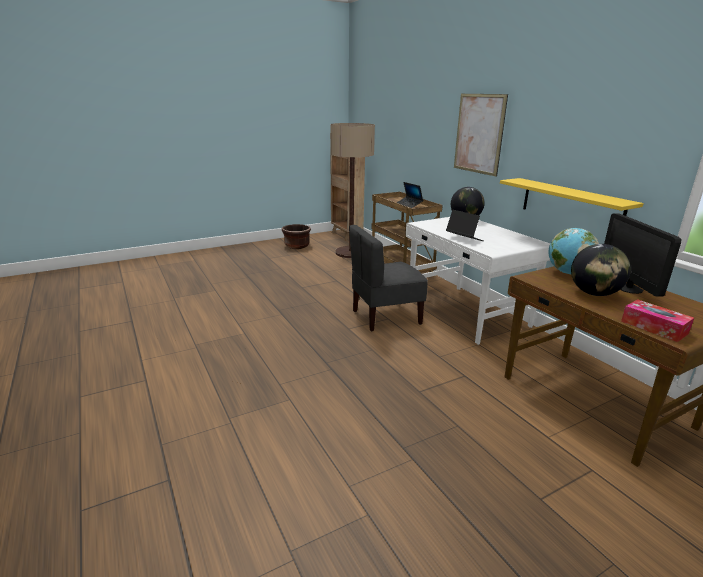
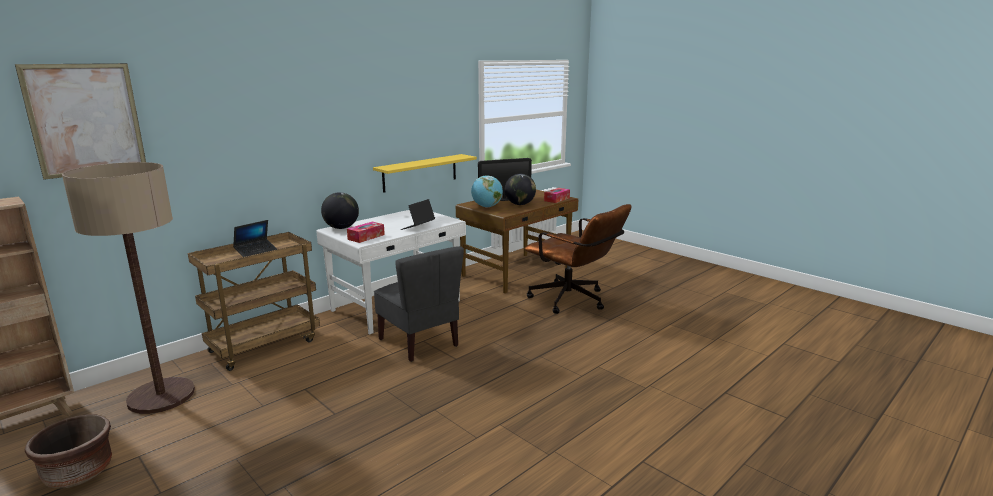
camera: 105 degrees left, 5 degrees down
picture [454,94,508,177] -> picture moved to [15,63,146,180]
none -> tissue box [347,222,385,243]
none -> brown office chair [525,204,632,314]

